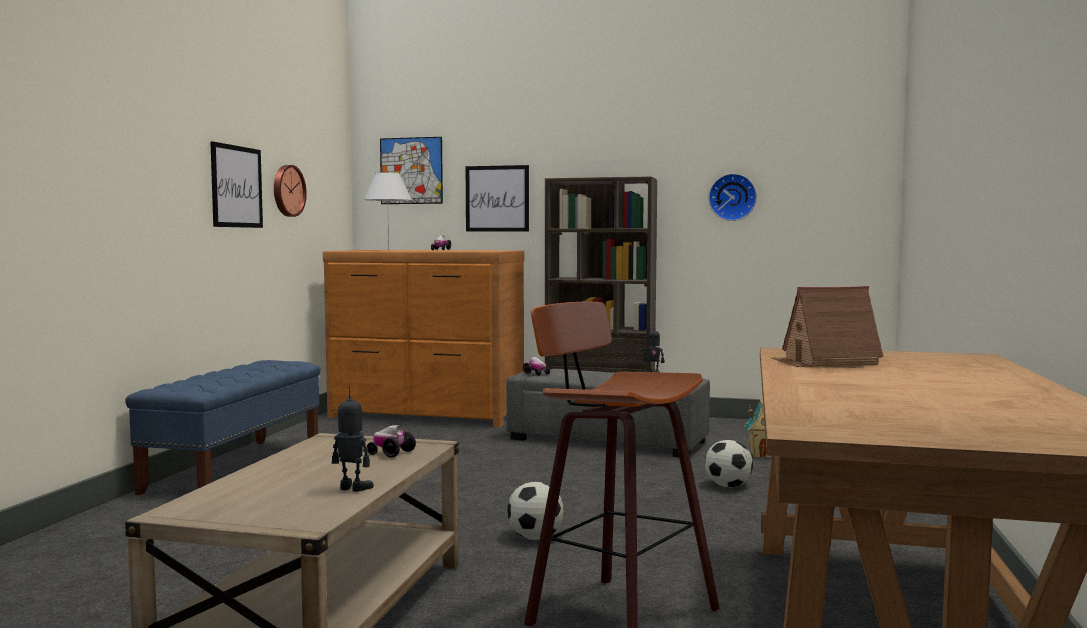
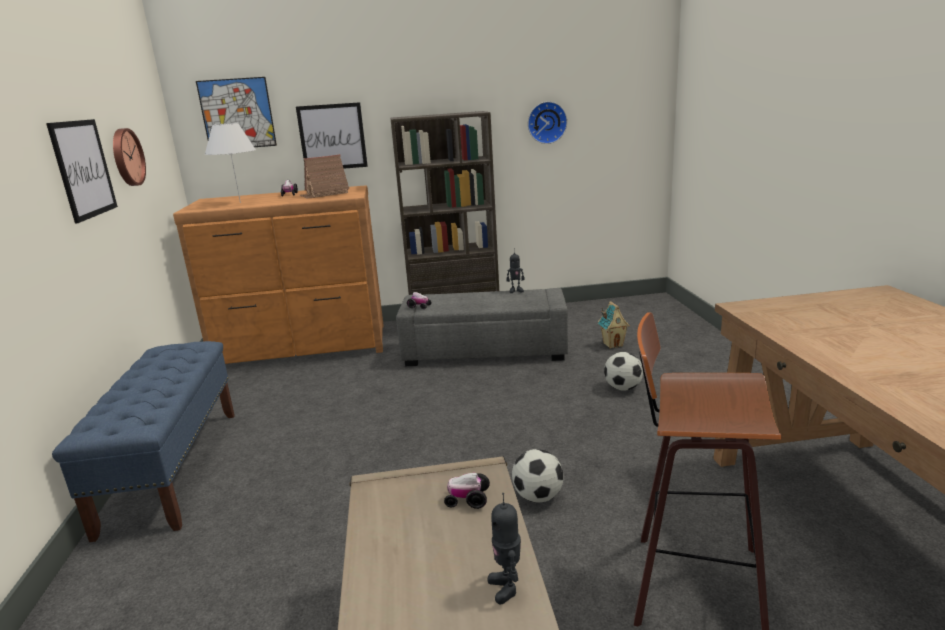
camera: 20 degrees left, 15 degrees up
toy robot [332,386,373,492] -> toy robot turned 105 degrees counterclockwise [487,493,521,605]
toy house [772,286,883,367] -> toy house moved to [300,154,349,199]

